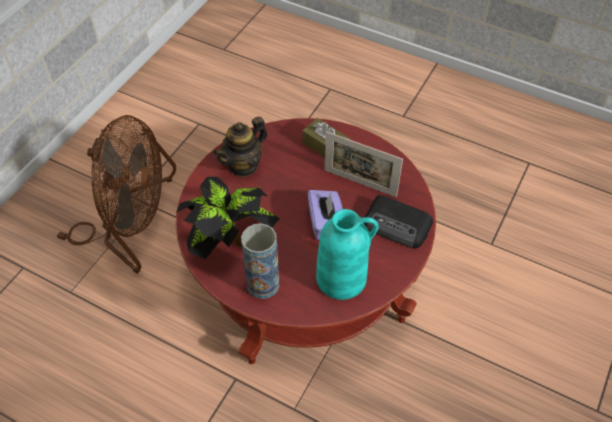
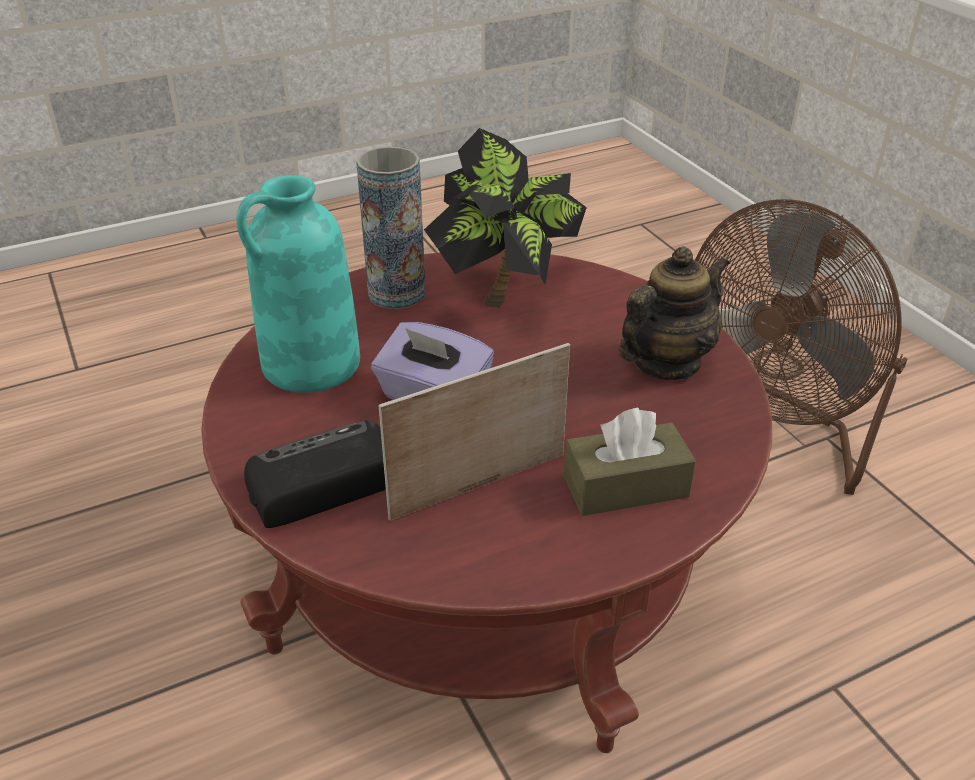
camera: 125 degrees right, 15 degrees down
teapot [213,116,267,177] -> teapot turned 60 degrees clockwise [619,246,730,380]

